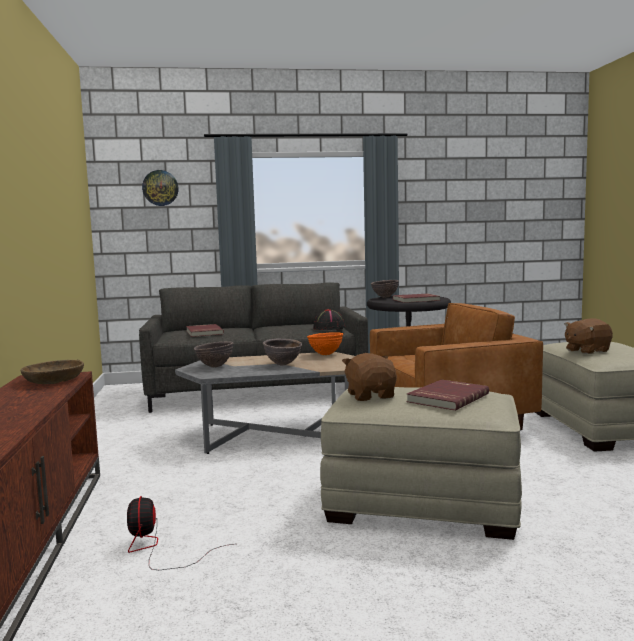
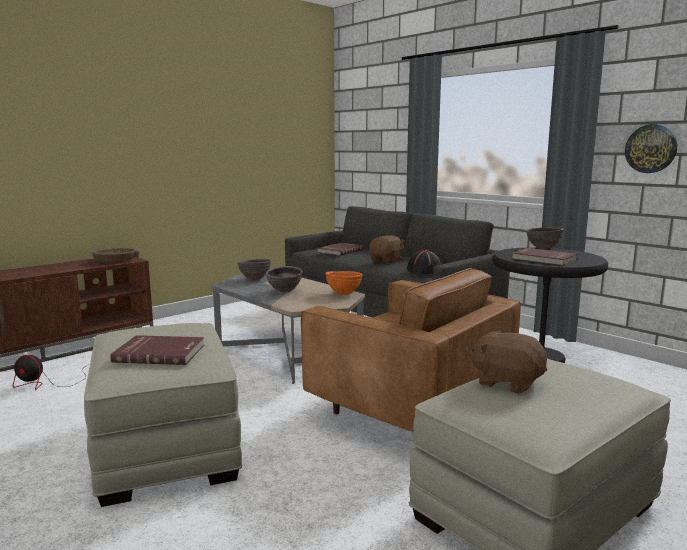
camera: 55 degrees right, 5 degrees up
fan [127,496,234,570] -> fan turned 120 degrees counterclockwise [13,355,88,390]
wall clock [142,170,179,206] -> wall clock moved to [625,124,677,173]
brown plush toy [342,353,397,401] -> brown plush toy moved to [369,235,405,264]

